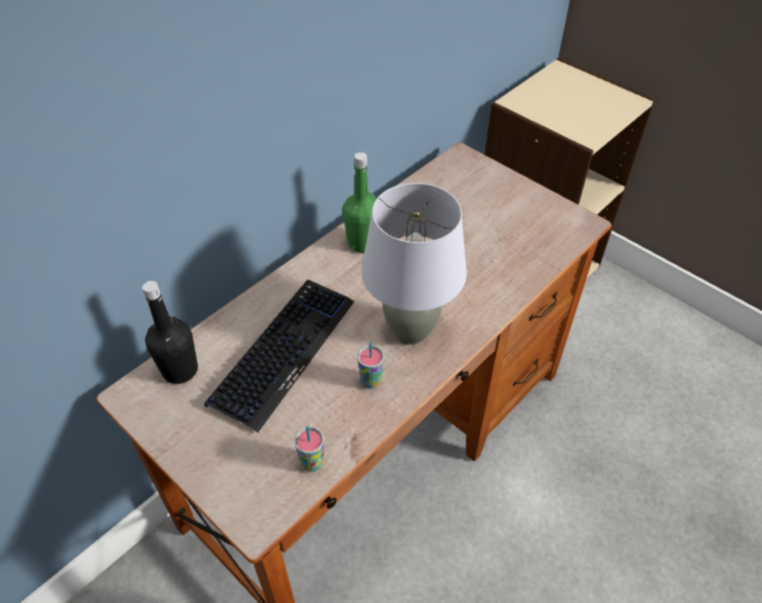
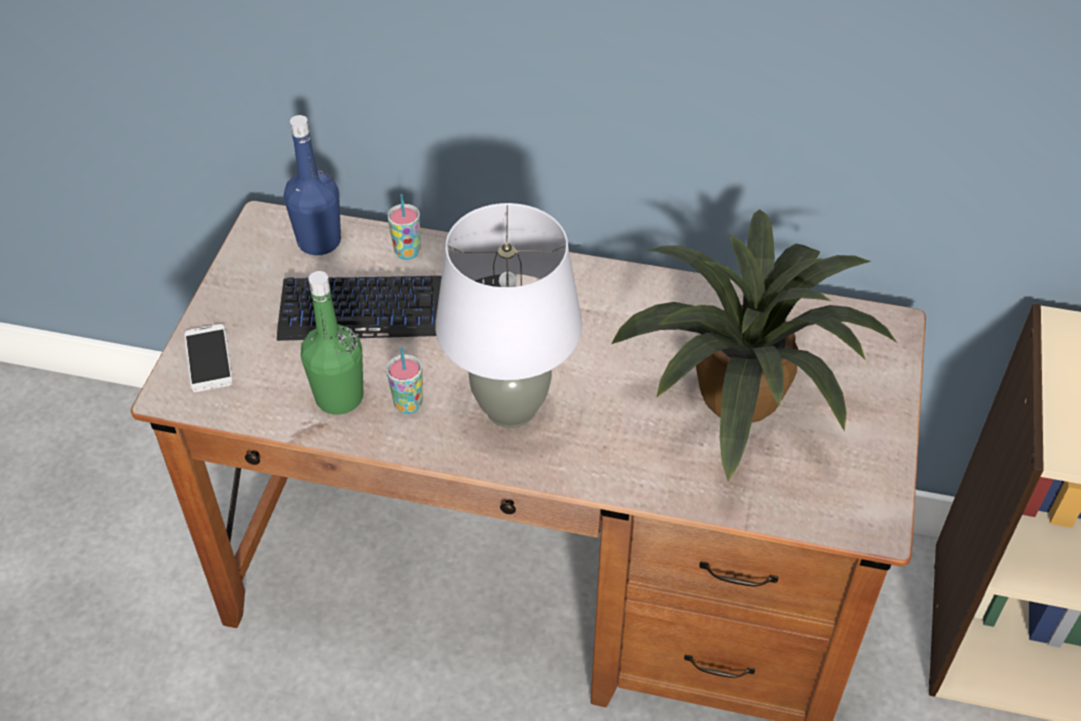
camera: 60 degrees right, 0 degrees up
black bottle [142,281,198,384] -> blue bottle [284,115,341,255]
cup [294,426,324,472] -> cup moved to [387,194,420,260]
green bottle [343,152,377,252] -> green bottle moved to [301,271,363,414]
none -> phone [184,324,233,392]
none -> potted plant [611,209,897,482]

